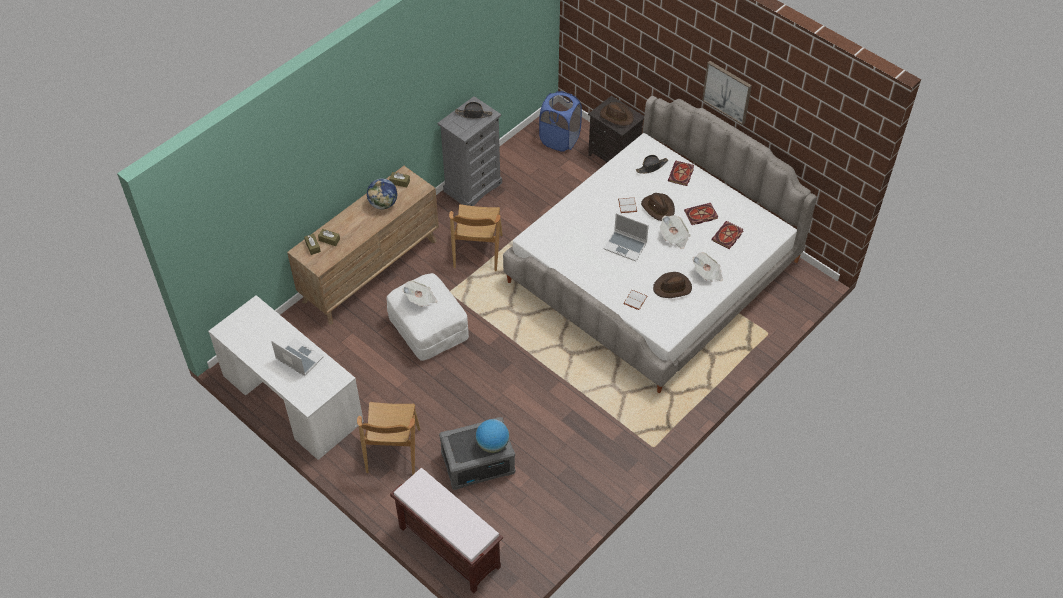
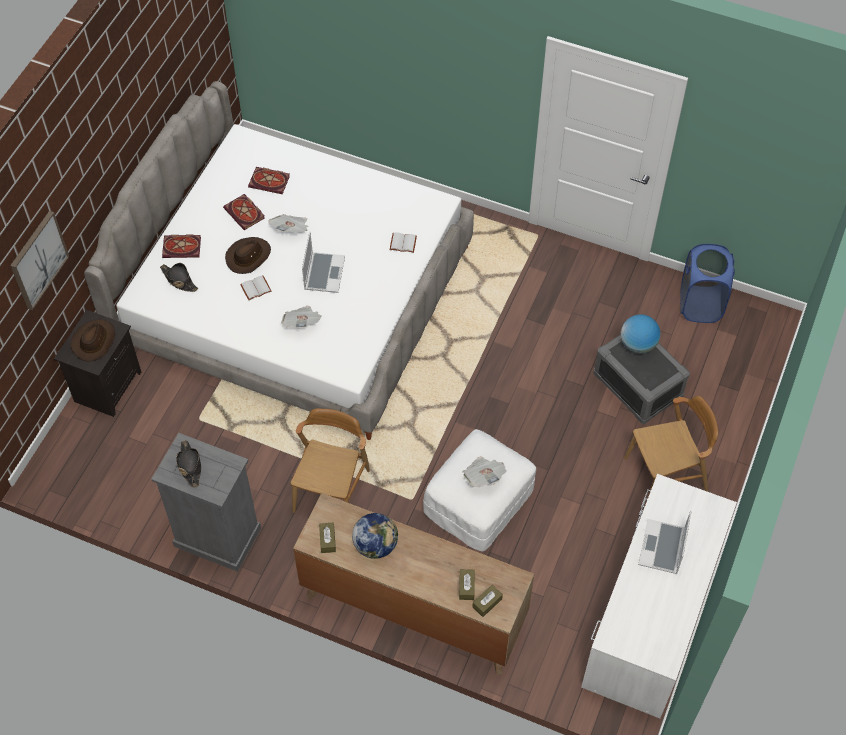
camera: 110 degrees left, 5 degrees up
brown bench [390,468,503,593] -> none
brown chair [449,204,503,271] -> brown chair turned 60 degrees counterclockwise [291,408,370,513]
blue laundry basket [539,91,582,152] -> blue laundry basket moved to [680,244,735,323]
brown hat [653,272,692,298] -> none
newspaper [693,253,723,282] -> newspaper moved to [281,306,322,329]
picture [702,61,752,125] -> picture moved to [10,211,69,310]

